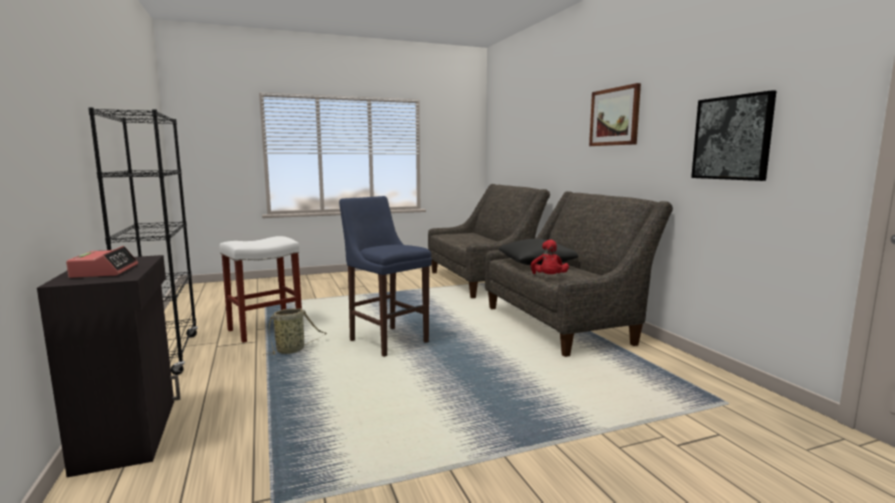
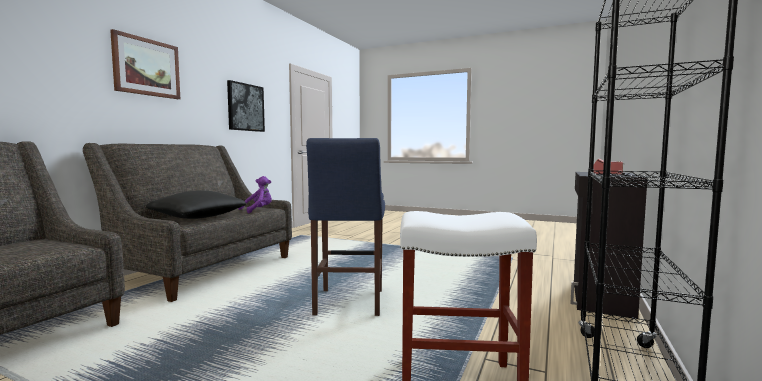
camera: 135 degrees left, 5 degrees down
basket [263,308,327,355] -> none
red plush toy [531,240,569,274] -> purple plush toy [238,176,272,213]

